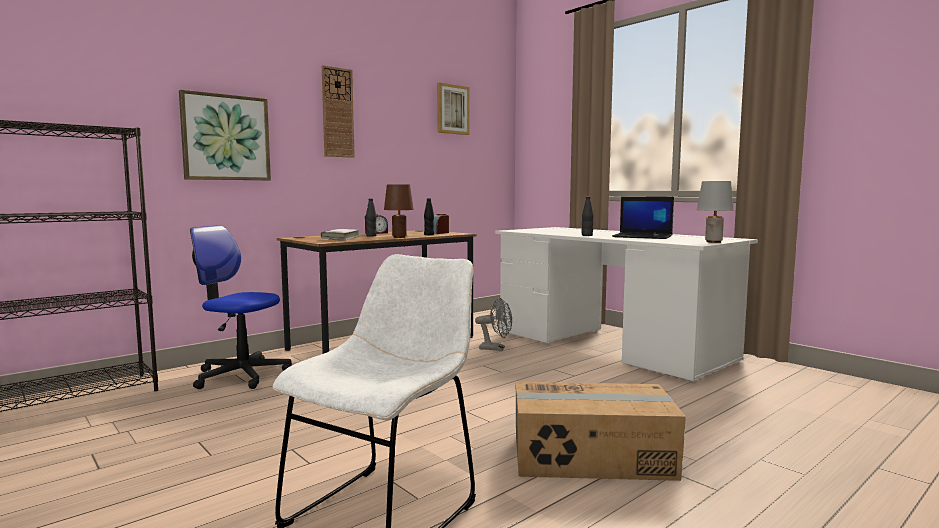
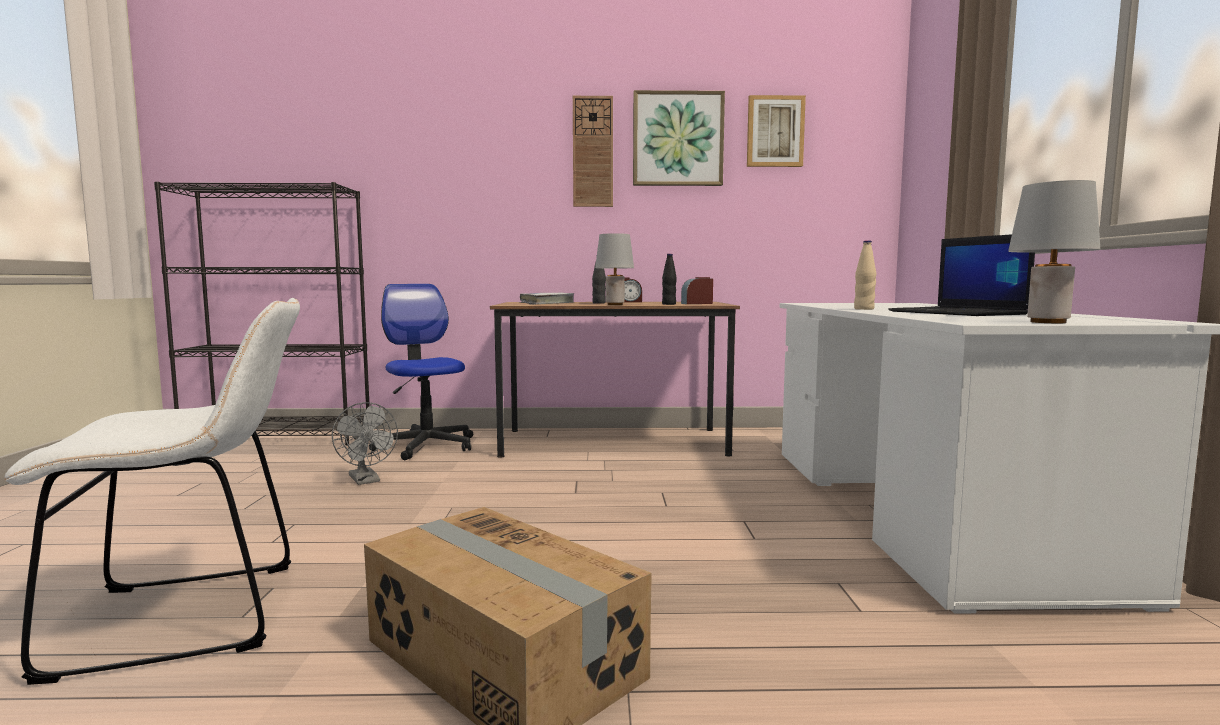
camera: 40 degrees right, 0 degrees up
picture [179,90,271,180] -> picture moved to [633,90,725,186]
brown table lamp [384,184,414,238] -> grey table lamp [595,233,634,305]
grey fan [475,297,512,351] -> grey fan moved to [332,402,398,485]
black bottle [581,197,593,236] -> beige bottle [854,240,876,310]

